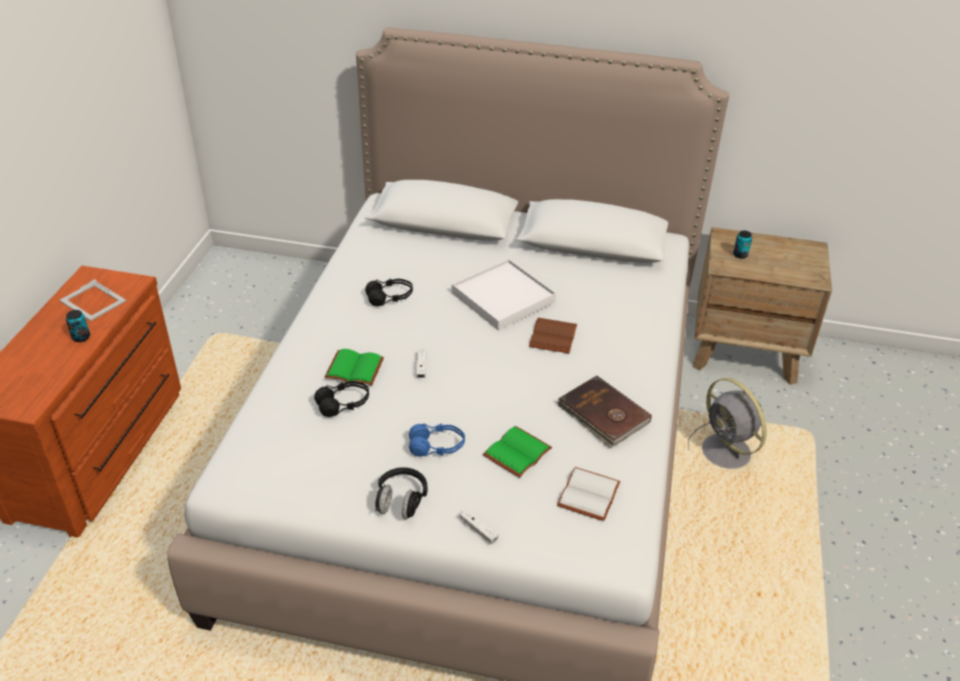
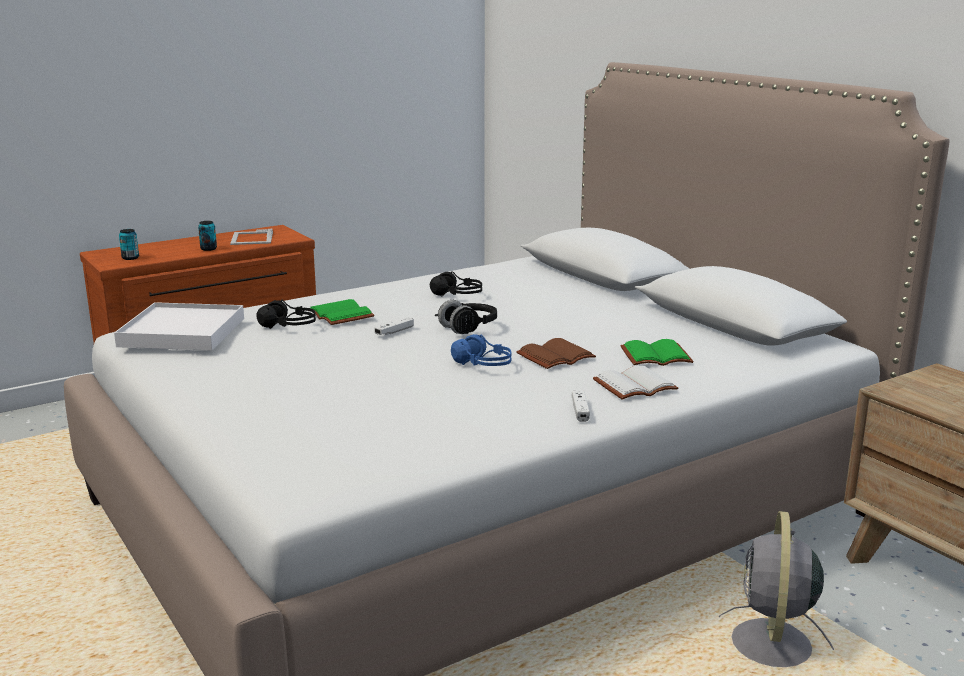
camera: 45 degrees right, 20 degrees down
black headphones [375,467,428,519] -> black headphones moved to [435,300,497,334]
blue headphones [409,423,465,457] -> blue headphones moved to [451,334,511,366]
white tray [452,259,556,330] -> white tray moved to [114,302,244,351]
white game controller [460,509,499,544] -> white game controller moved to [572,390,590,422]
green book [483,426,552,478] -> green book moved to [621,339,694,366]
brown book [557,375,652,448] -> none
white book [557,467,621,521] -> white book moved to [593,365,678,400]
can [733,230,752,259] -> can moved to [119,229,139,260]

